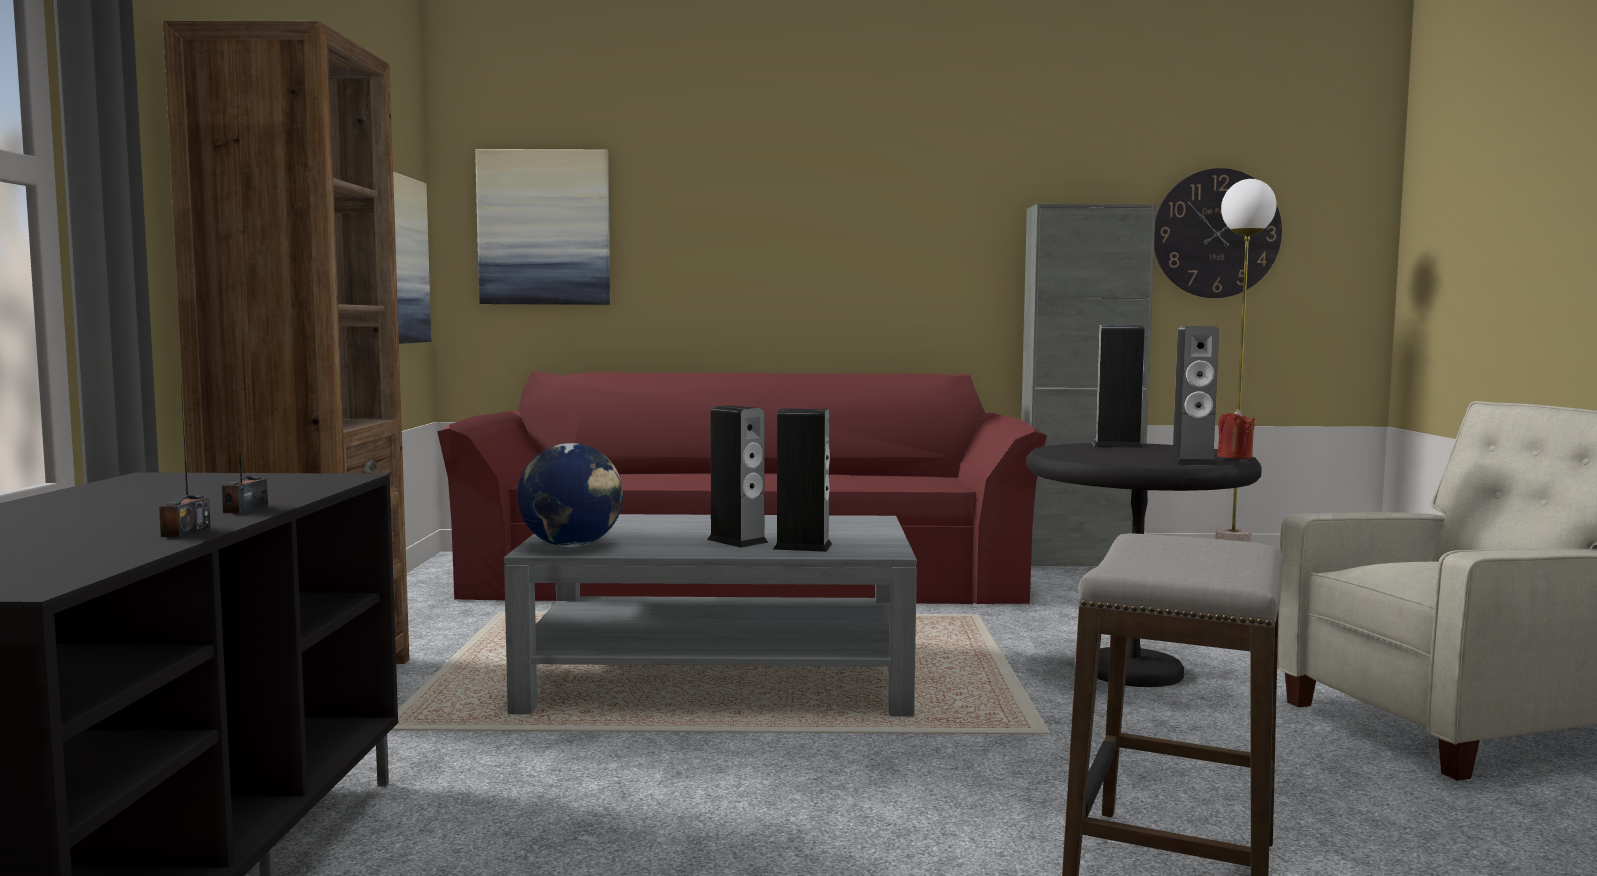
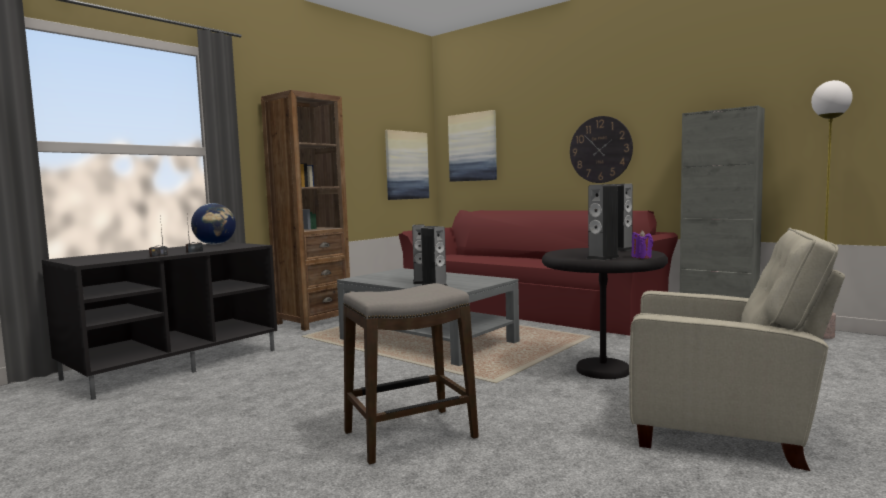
camera: 40 degrees right, 0 degrees up
globe [517,443,623,547] -> globe moved to [191,203,236,245]
wall clock [1154,168,1282,298] -> wall clock moved to [570,116,633,183]
red candle [1217,409,1255,459] -> purple candle [631,230,653,259]

